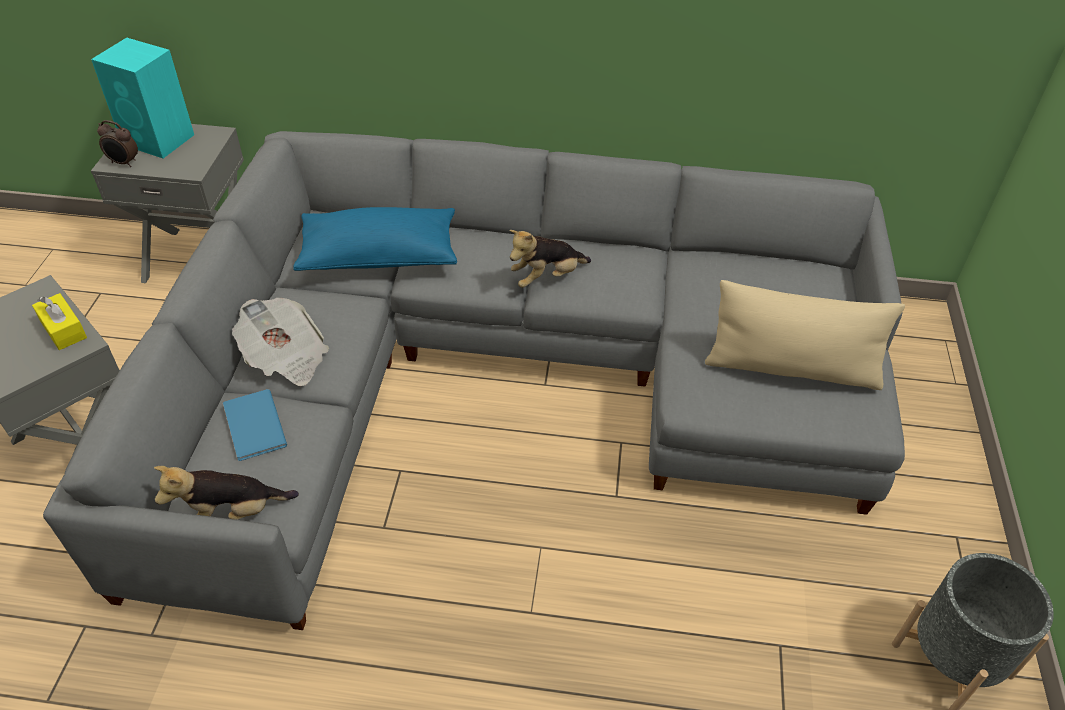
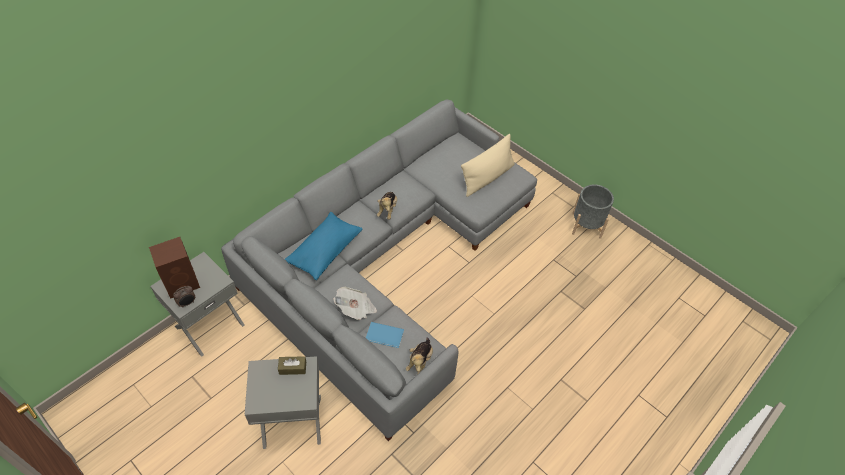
camera: 55 degrees left, 5 degrees up
yellow tissue box [32,293,87,350] -> brown tissue box [278,356,306,375]
turquoise speaker [91,38,194,158] -> brown speaker [149,237,200,299]

